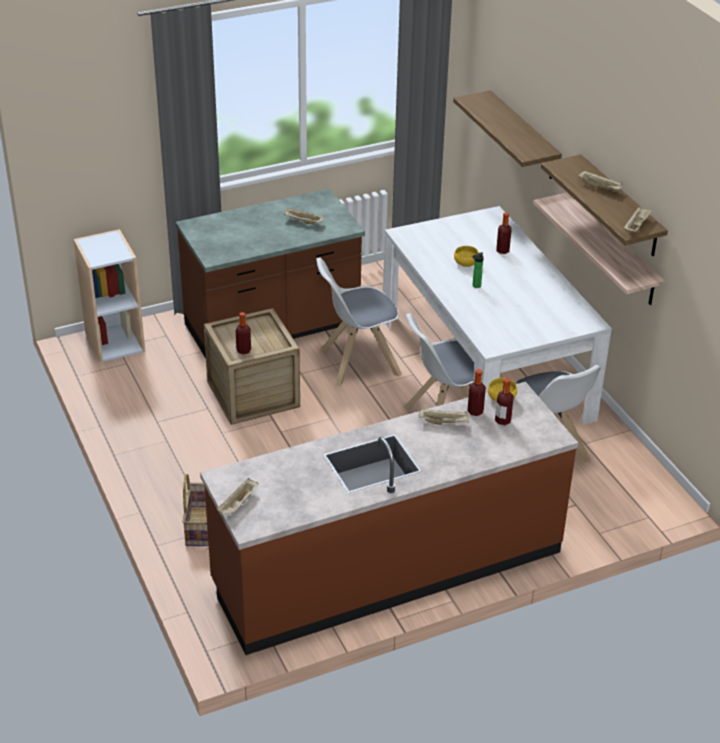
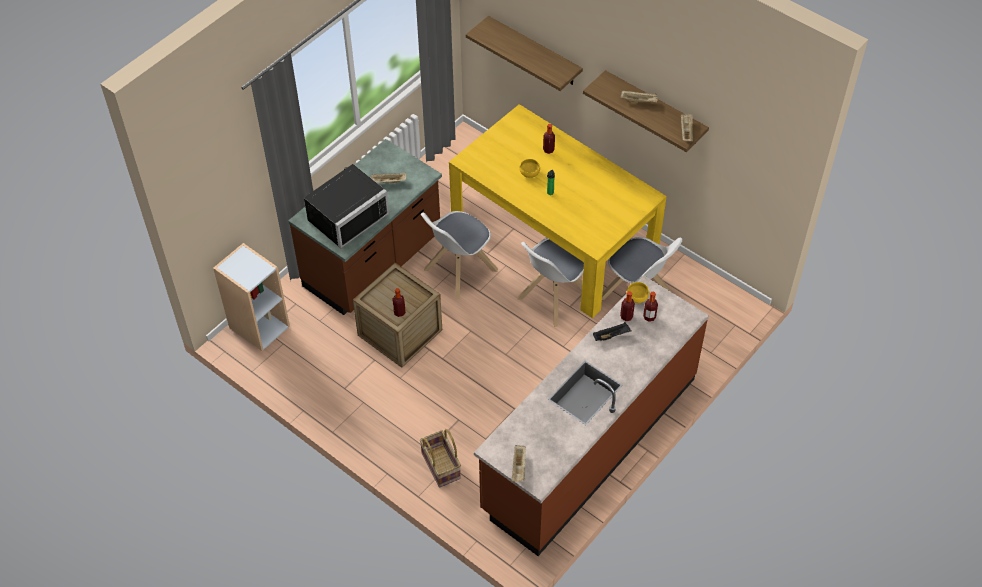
camera: 25 degrees left, 15 degrees up
white dining table [383,206,612,425] -> yellow dining table [449,104,667,318]
beige tray [419,409,469,425] -> black tray [593,322,631,341]
shelf [533,192,665,305] -> none
none -> black microwave [304,164,389,248]

